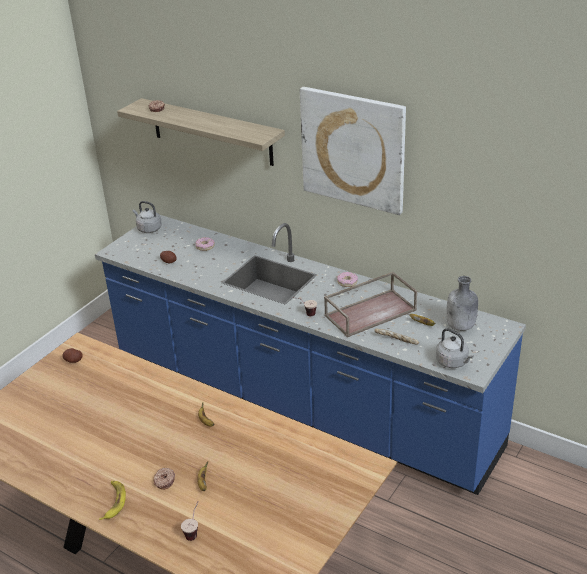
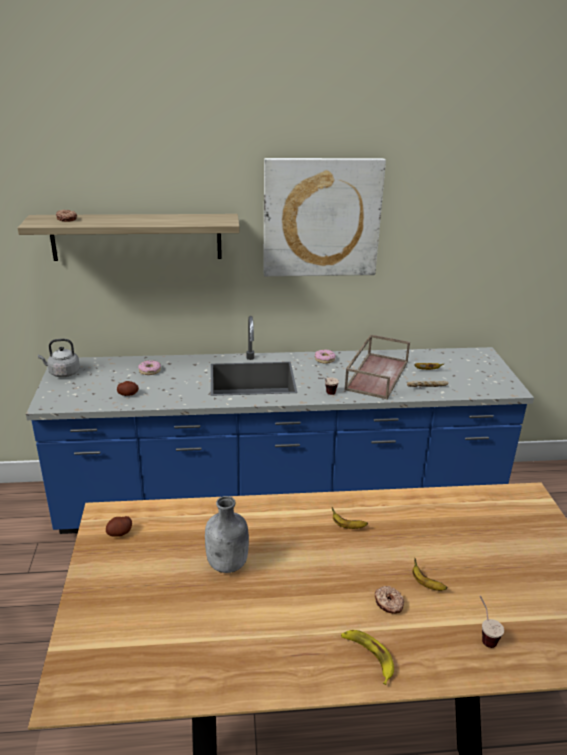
camera: 40 degrees left, 5 degrees down
grey kettle [436,328,474,368] -> none
grey bottle [446,276,478,331] -> grey bottle moved to [205,496,249,573]

